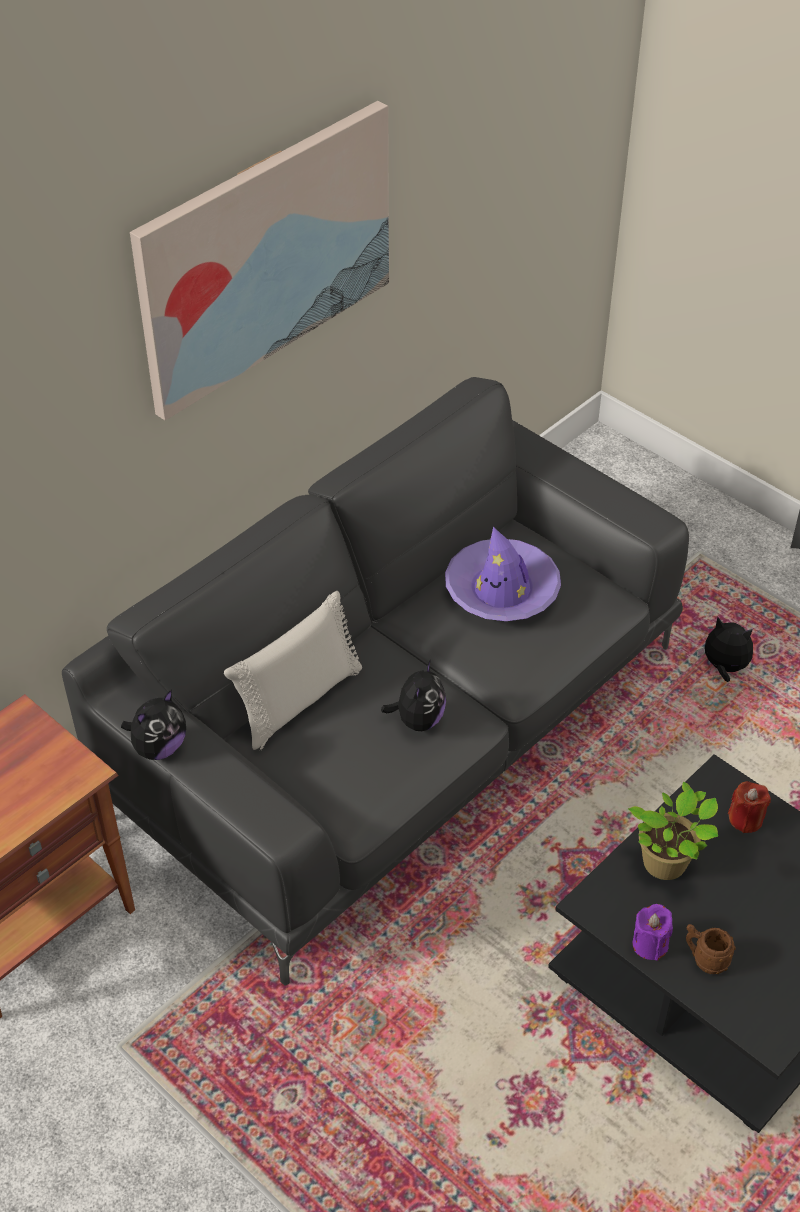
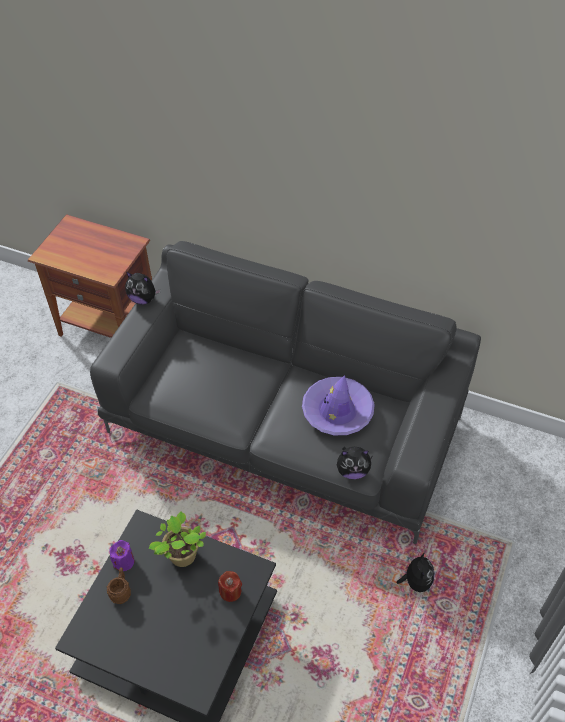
camera: 70 degrees right, 5 degrees up
picture [130,101,389,420] -> none
white pillow [224,591,362,750] -> none
plush toy [381,660,446,731] -> plush toy moved to [337,447,372,479]

